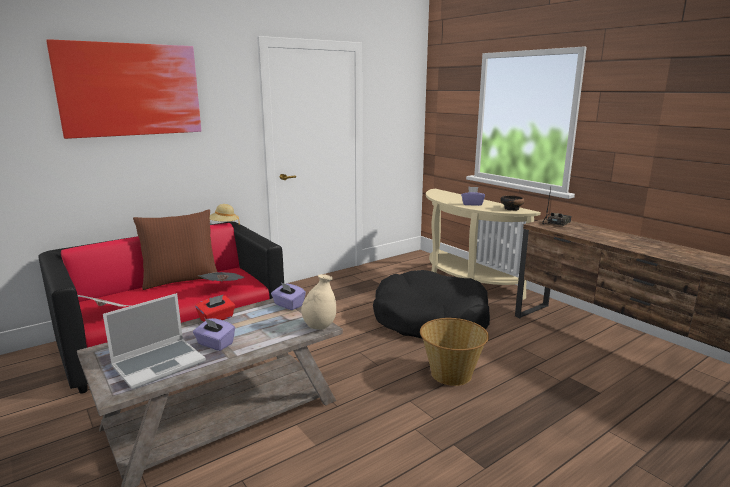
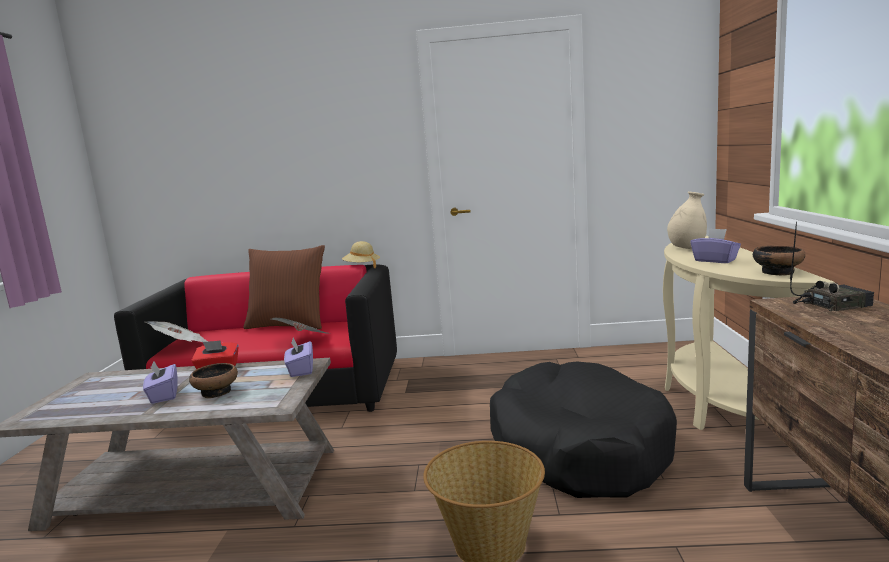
camera: 40 degrees right, 5 degrees down
picture [46,39,201,139] -> none
laptop [103,293,206,389] -> none
beige vase [301,274,336,330] -> beige vase moved to [667,191,707,249]
none -> bowl [189,363,238,398]

